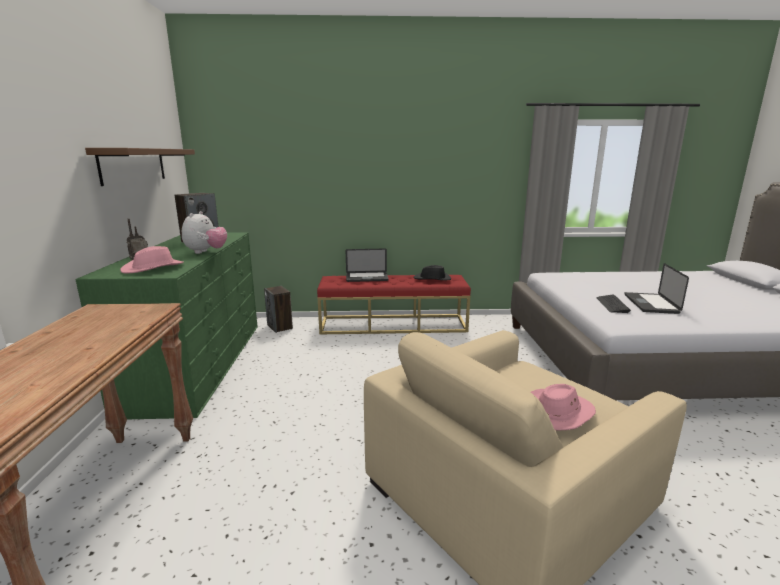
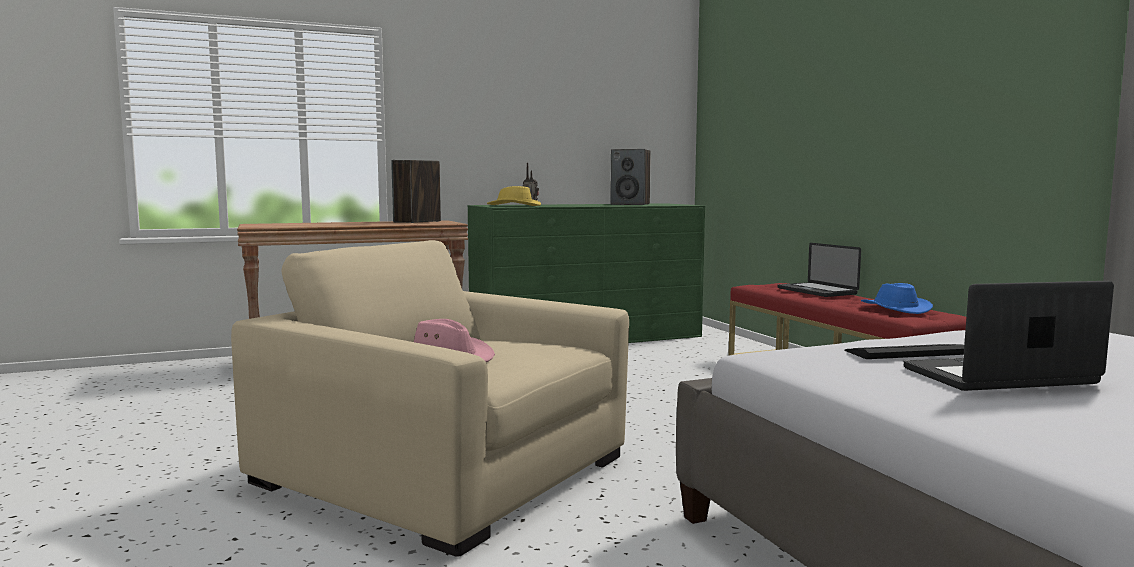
camera: 70 degrees right, 10 degrees down
brown shelf [85,148,195,186] -> none
pink hat [120,246,184,274] -> yellow hat [487,186,541,206]
plush toy [182,211,227,254] -> none
speaker [264,286,293,333] -> speaker moved to [391,160,441,223]
black hat [414,265,451,280] -> blue hat [861,283,933,314]

